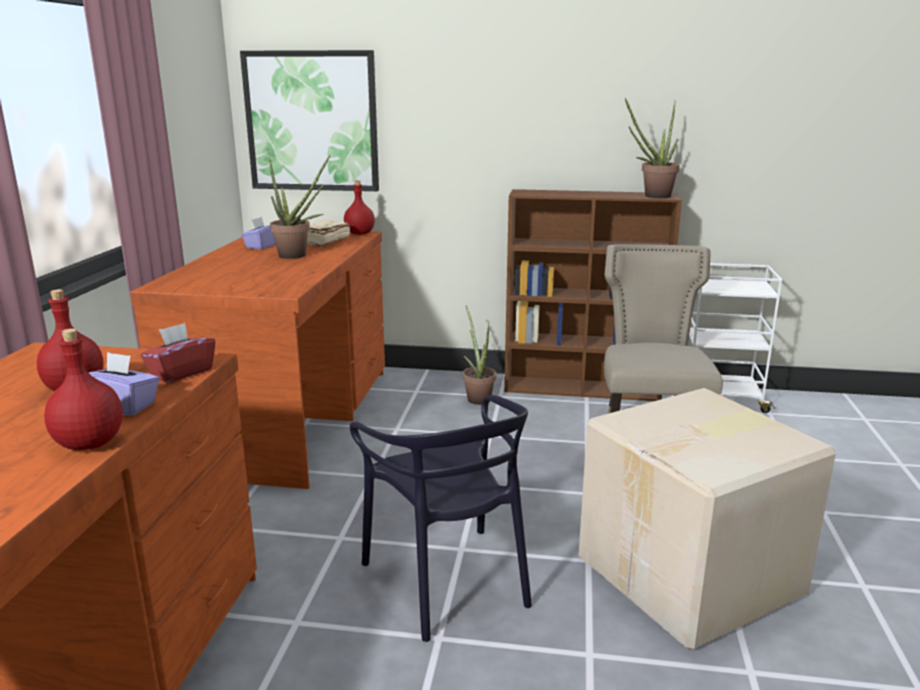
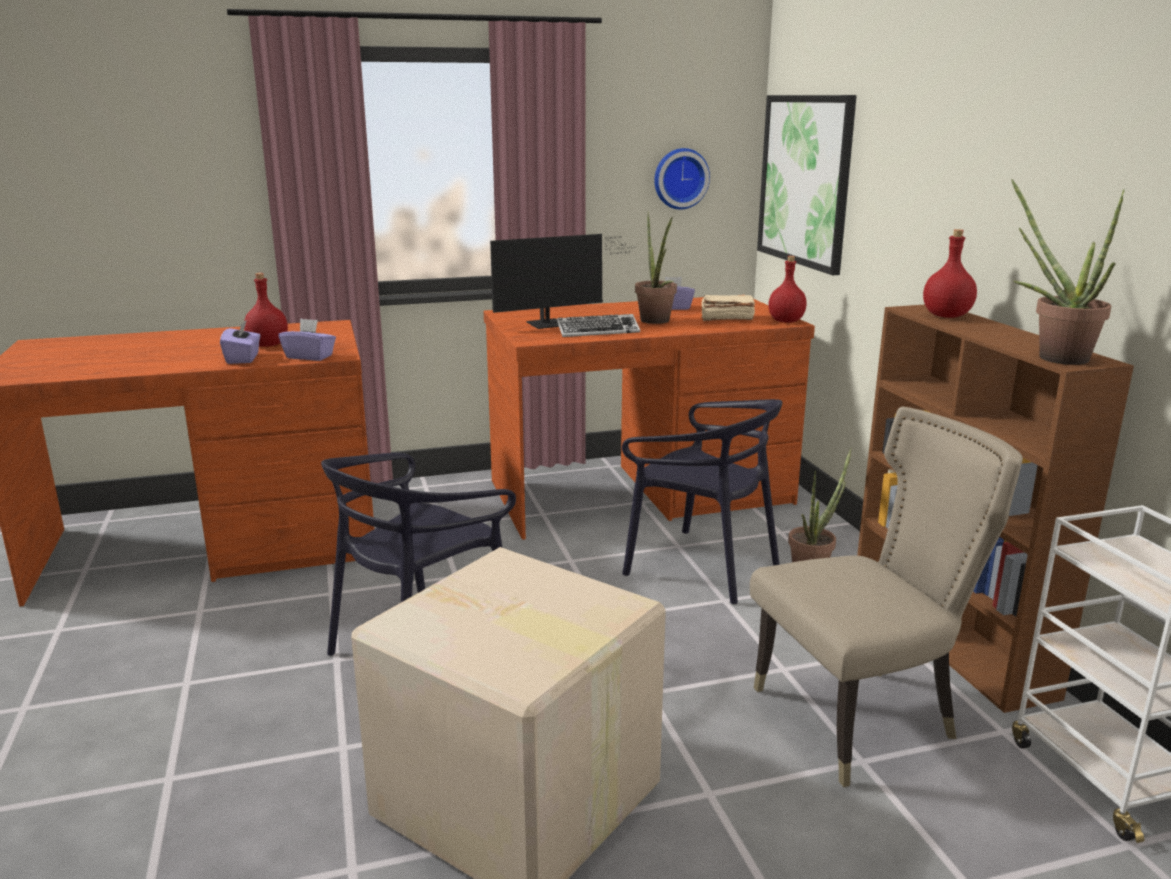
camera: 65 degrees right, 0 degrees up
red bottle [44,328,123,450] -> red bottle moved to [923,229,977,318]
red tissue box [141,323,215,383] -> purple tissue box [278,318,336,361]
none -> monitor [490,234,636,329]
none -> keyboard [557,314,640,337]
none -> black chair [622,399,783,604]
none -> wall clock [654,148,710,209]

